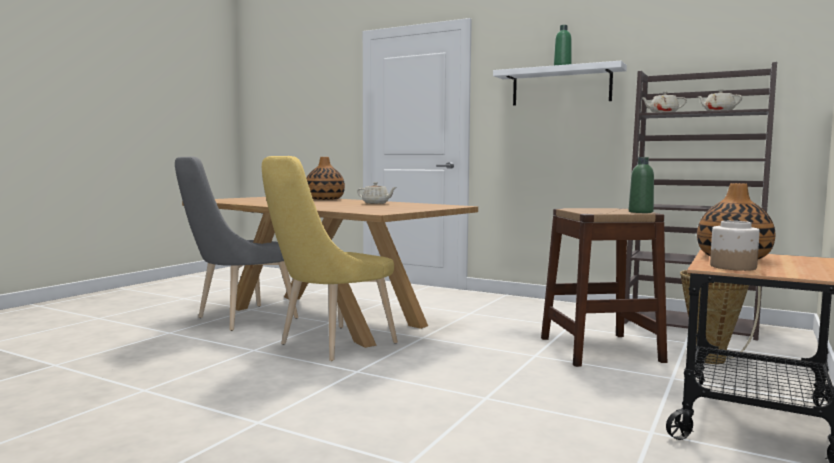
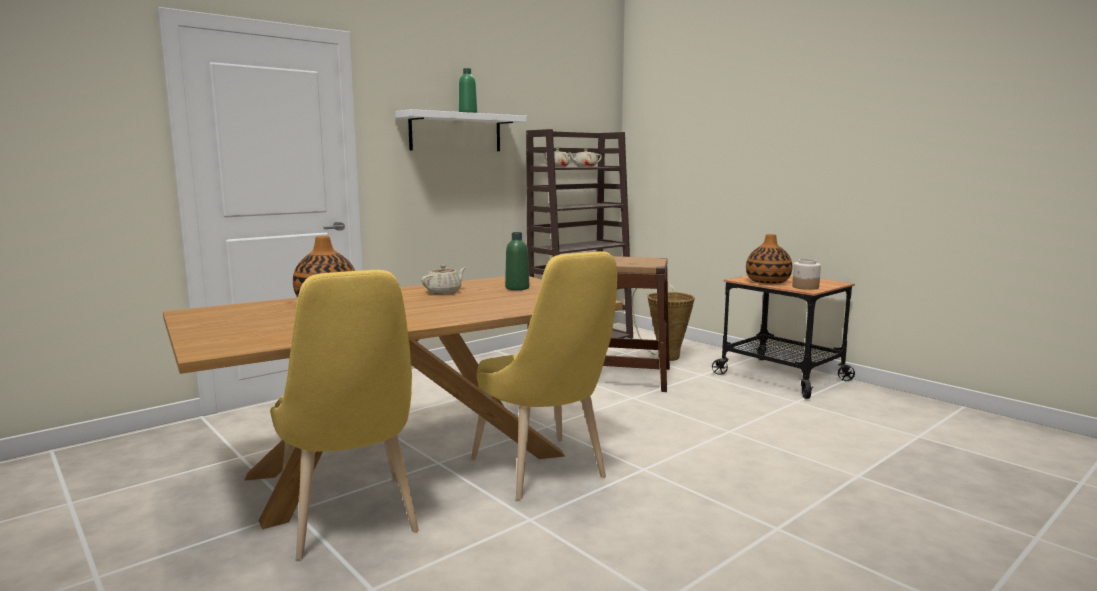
camera: 70 degrees left, 5 degrees up
grey chair [175,157,298,331] -> yellow chair [270,270,419,559]
green bottle [628,157,654,213] -> green bottle moved to [505,232,529,290]

